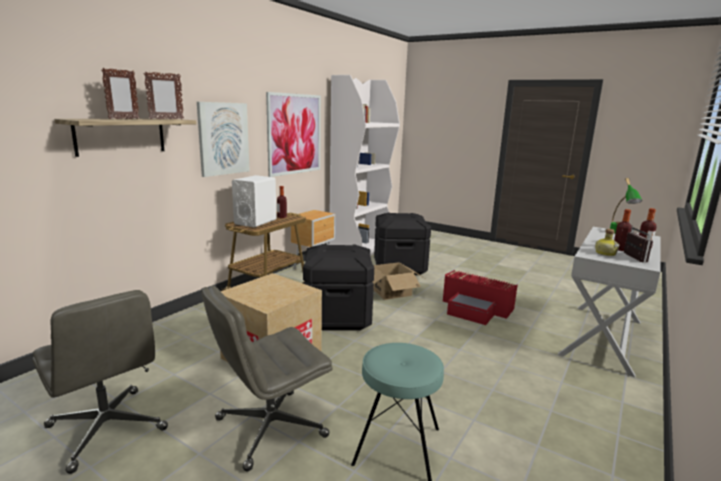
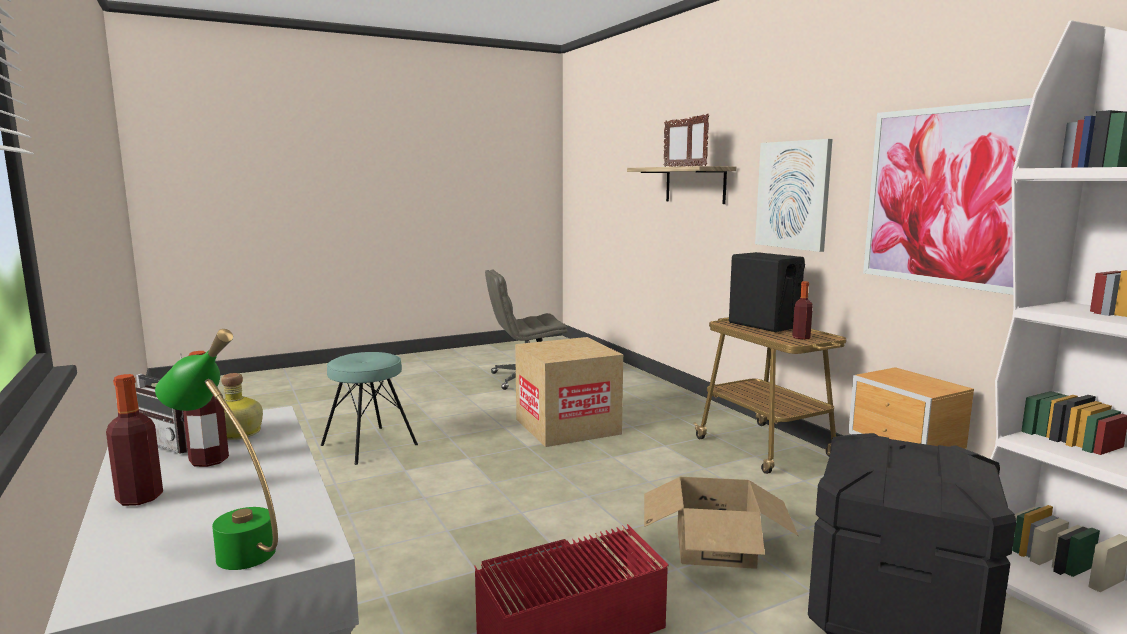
camera: 120 degrees right, 5 degrees down
grey office chair [201,285,333,471] -> none
white speaker [232,175,277,228] -> black speaker [729,252,805,332]
black storage box [303,244,374,330] -> none

